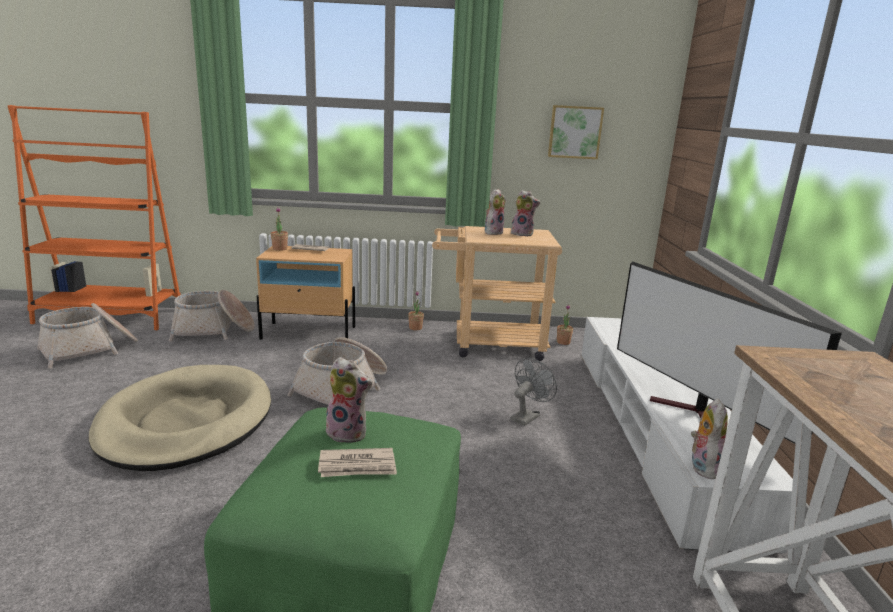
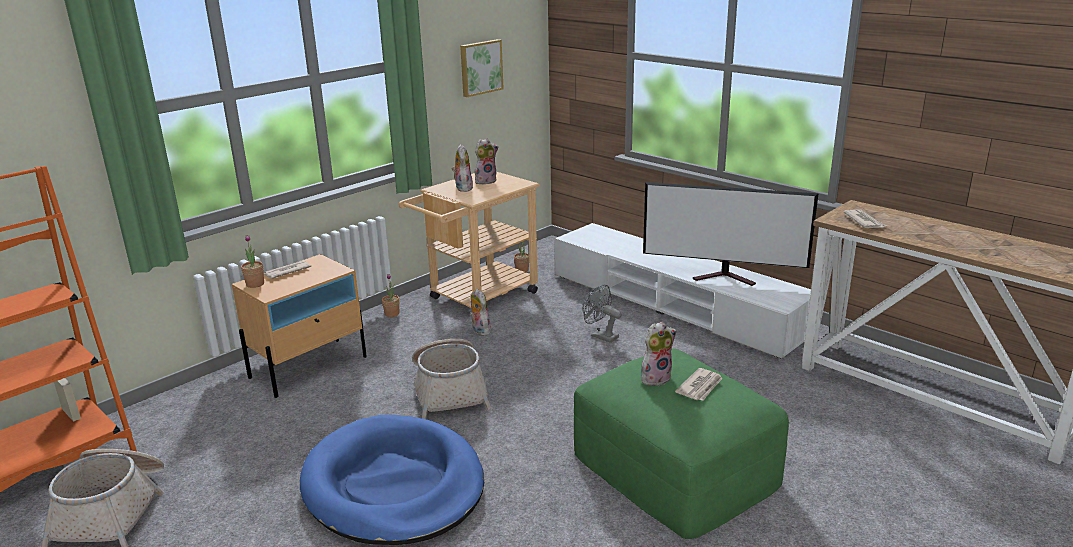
camera: 45 degrees left, 5 degrees up
beige dog bed [88,365,271,471] -> blue dog bed [300,415,484,545]
basket [169,290,255,341] -> none
grey fan [511,358,557,426] -> grey fan turned 45 degrees counterclockwise [582,285,621,343]
plush toy [691,398,728,479] -> plush toy moved to [469,289,493,336]
none -> newspaper [843,210,886,228]

